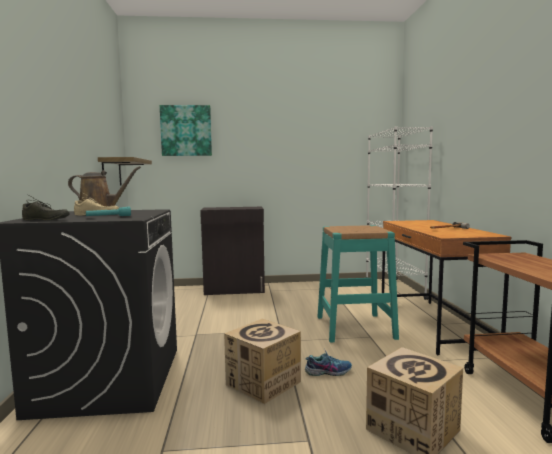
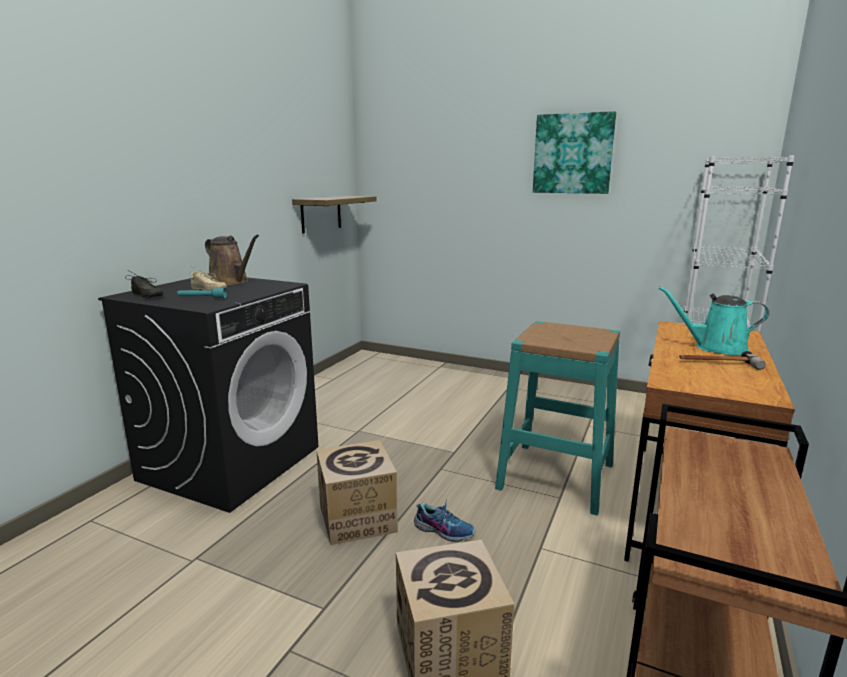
camera: 30 degrees right, 10 degrees up
picture [160,105,212,156] -> picture moved to [533,111,616,194]
black cabinet [200,207,265,295] -> none
none -> turquoise watering can [658,286,769,355]

